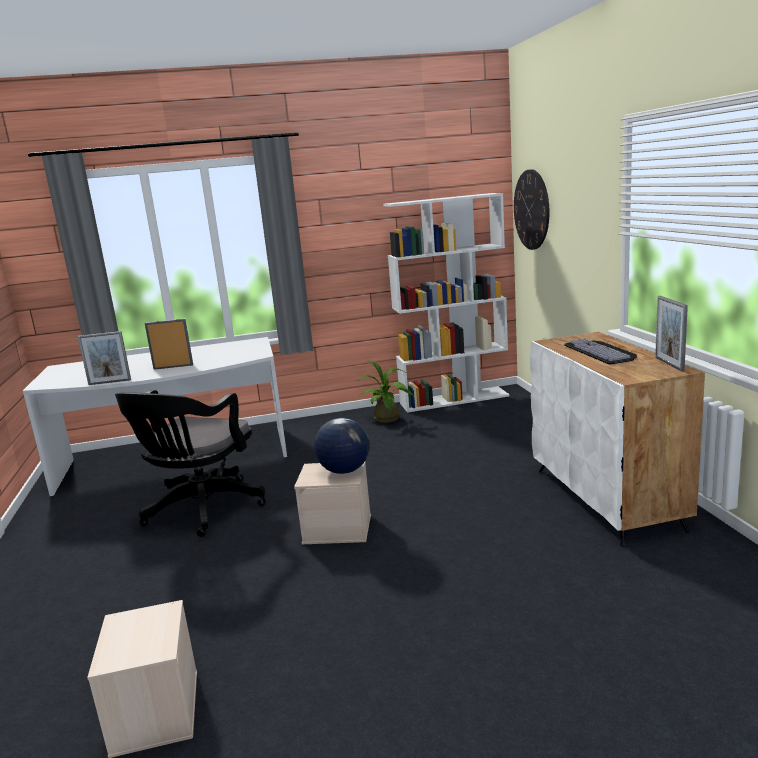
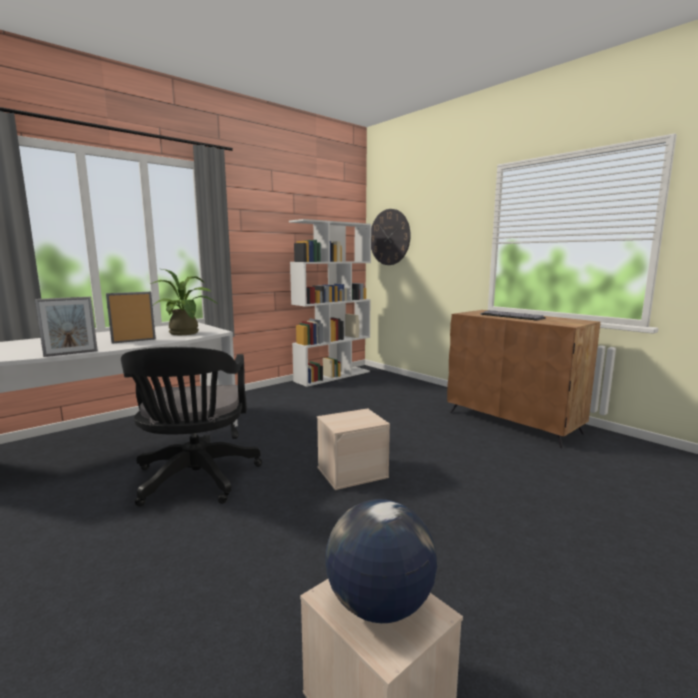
camera: 30 degrees left, 5 degrees down
globe [314,418,370,474] -> globe moved to [325,499,437,623]
potted plant [357,360,414,423] -> potted plant moved to [150,269,219,335]
white cabinet [530,332,705,547] -> brown cabinet [447,310,600,448]
picture frame [655,296,688,372] -> none

